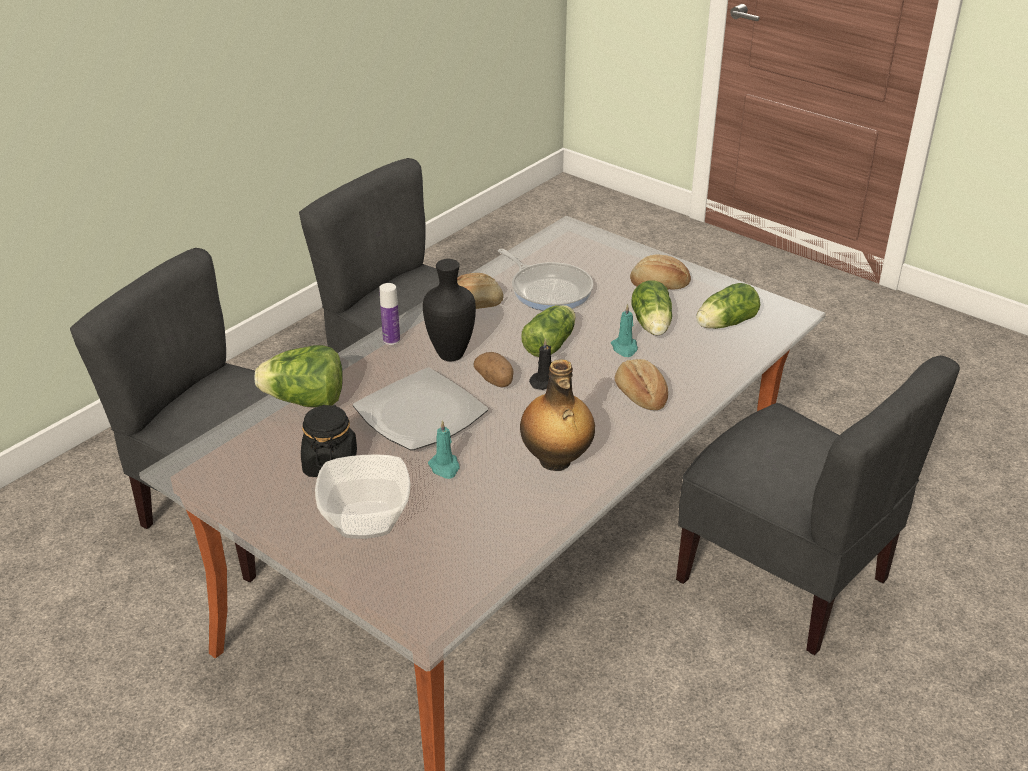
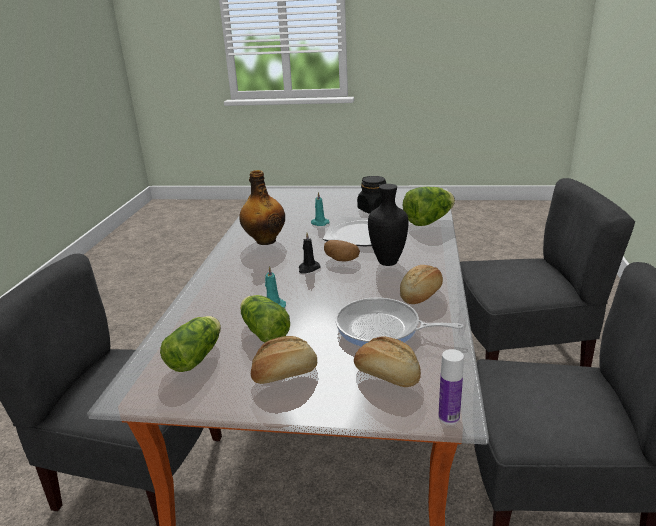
camera: 150 degrees right, 10 degrees down
bowl [315,455,411,539] -> none
bottle [379,283,400,345] -> bottle moved to [438,349,464,425]
lettuce [521,305,576,357] -> none
bread [615,359,668,410] -> bread moved to [354,336,421,387]

